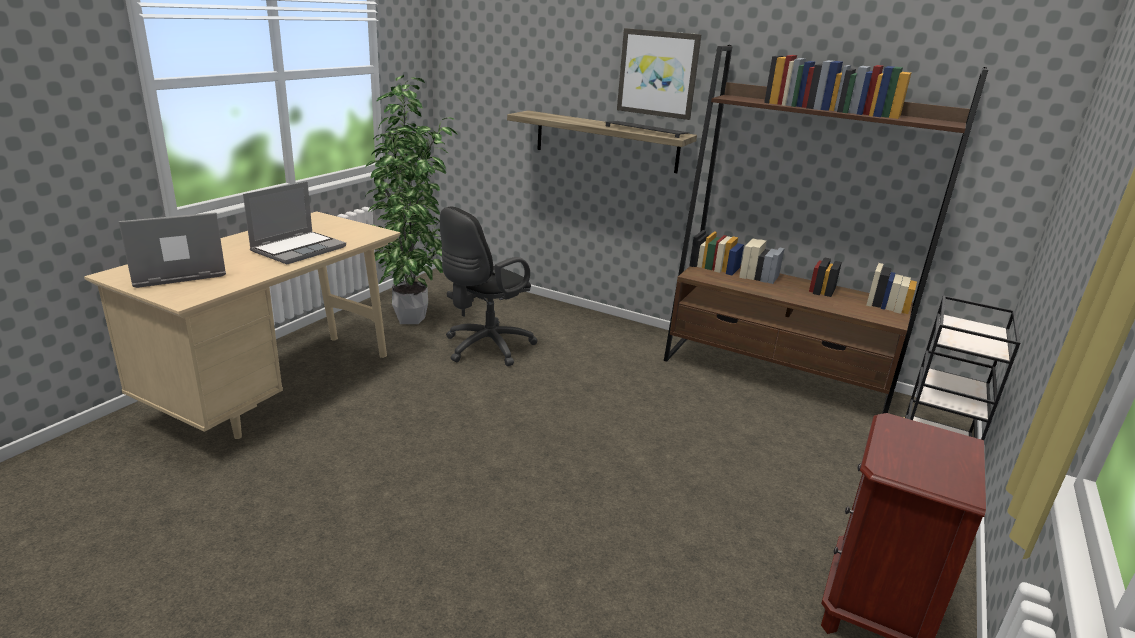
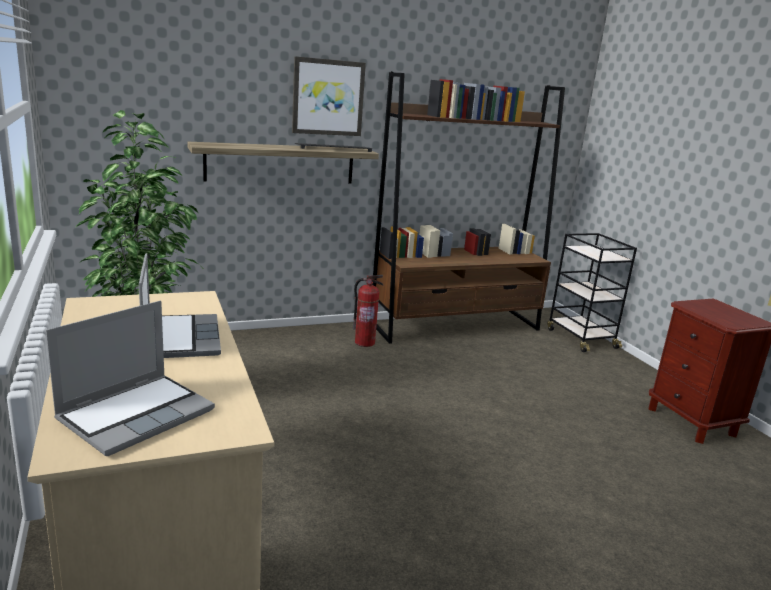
camera: 50 degrees left, 5 degrees down
laptop [119,212,226,288] -> laptop turned 150 degrees counterclockwise [46,300,215,456]
black office chair [440,206,538,366] -> none
none -> fire extinguisher [353,275,383,347]

